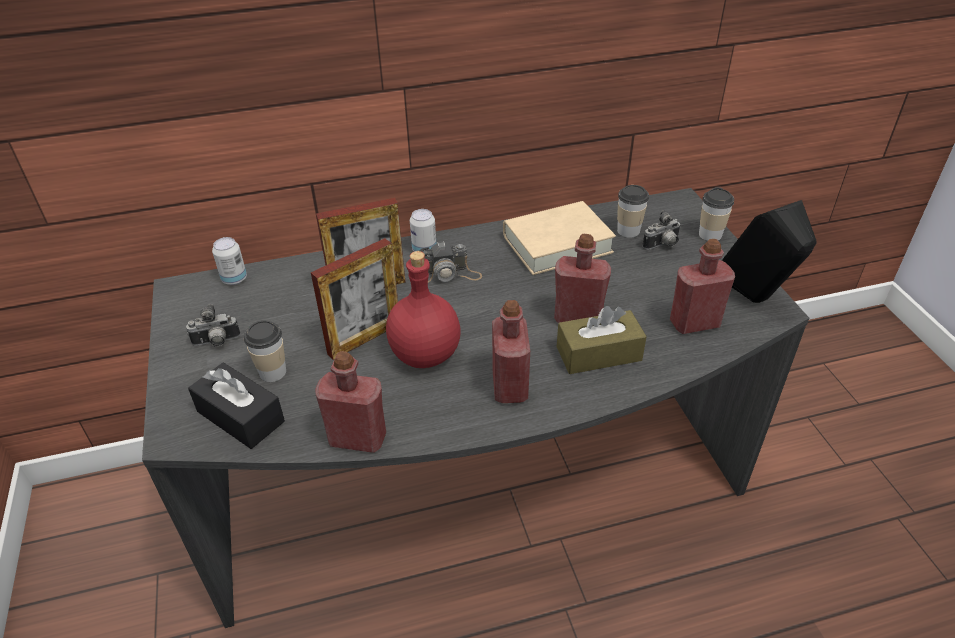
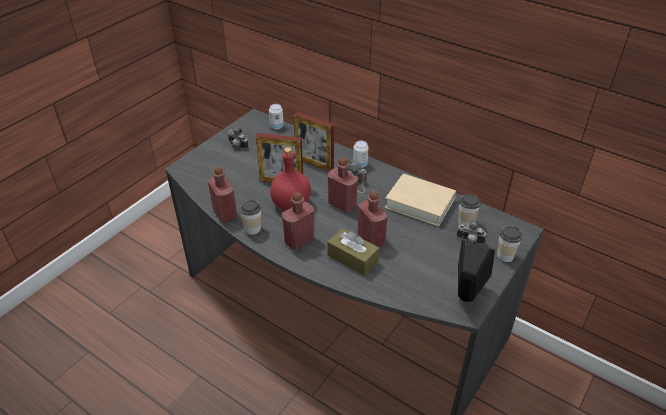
camera: 50 degrees right, 0 degrees up
black tissue box [188,363,285,449] -> none
cup [244,320,286,382] -> cup moved to [240,200,261,235]
red bottle [670,239,735,334] -> red bottle moved to [328,157,358,213]

